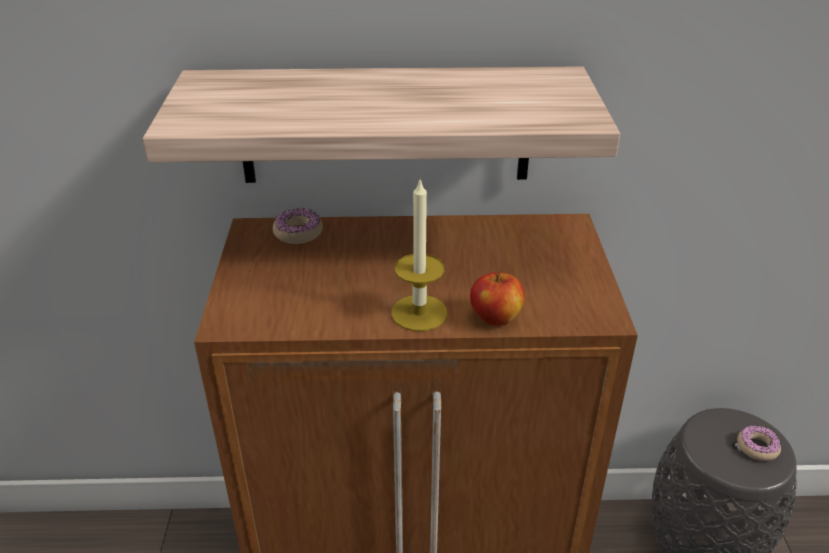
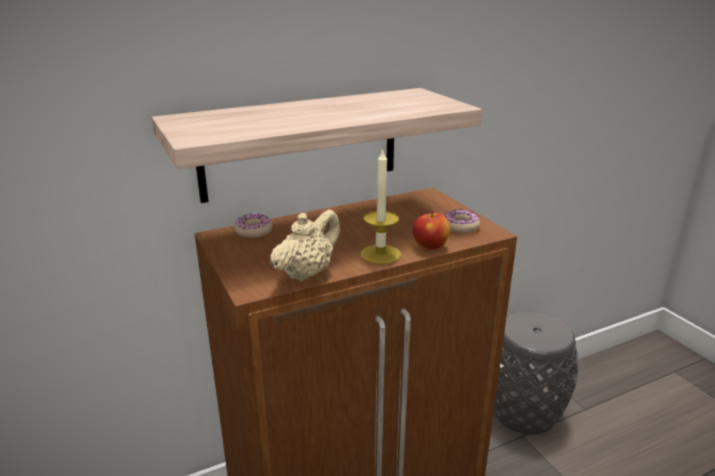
camera: 25 degrees left, 10 degrees down
donut [737,425,781,461] -> donut moved to [445,209,480,233]
none -> beige teapot [270,210,340,281]

